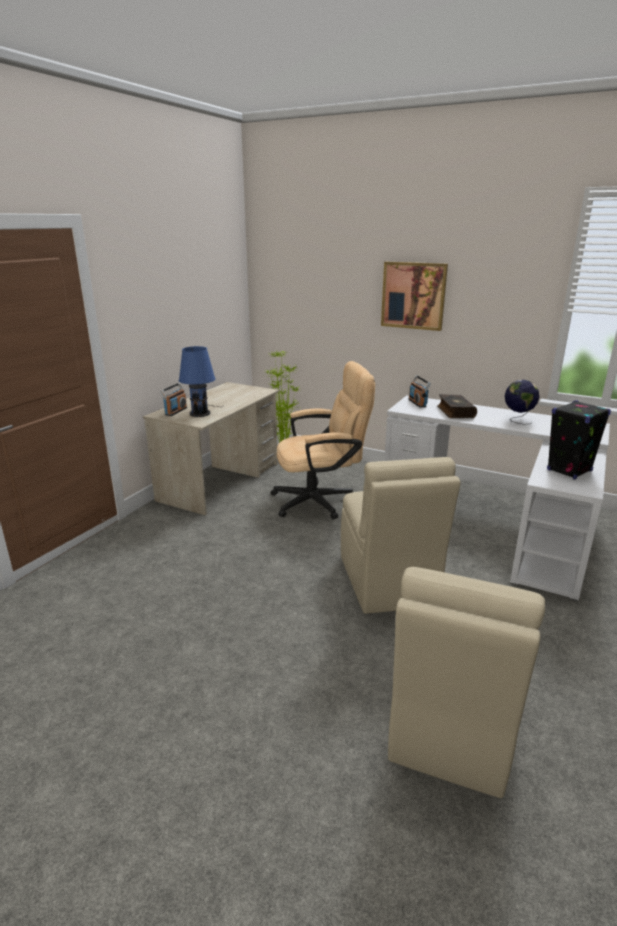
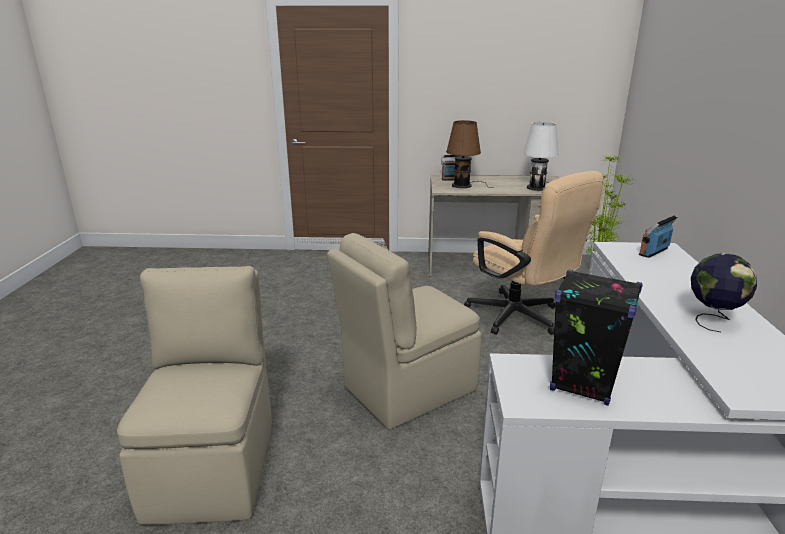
camera: 65 degrees right, 0 degrees up
blue table lamp [179,346,224,417] -> brown table lamp [446,120,494,188]
picture [381,262,448,331] -> none
beige chair [388,567,545,798] -> beige chair turned 90 degrees clockwise [117,266,272,525]
book [437,394,477,418] -> none
none -> white table lamp [523,122,559,191]

